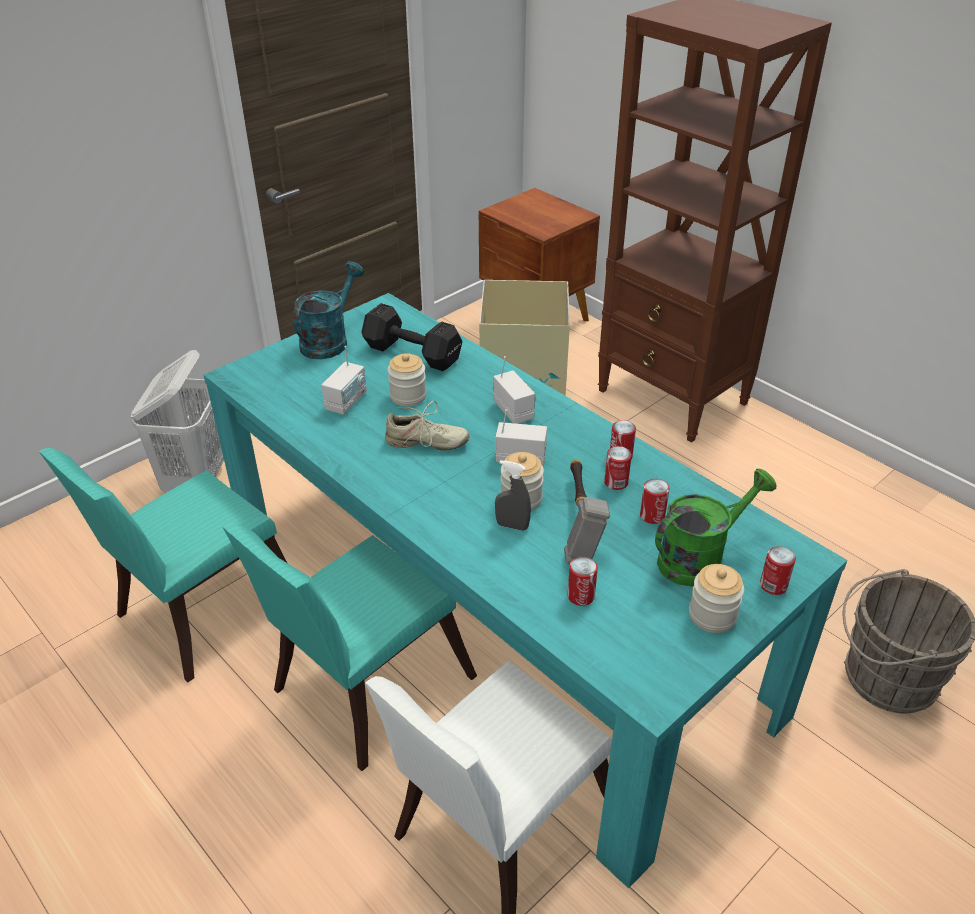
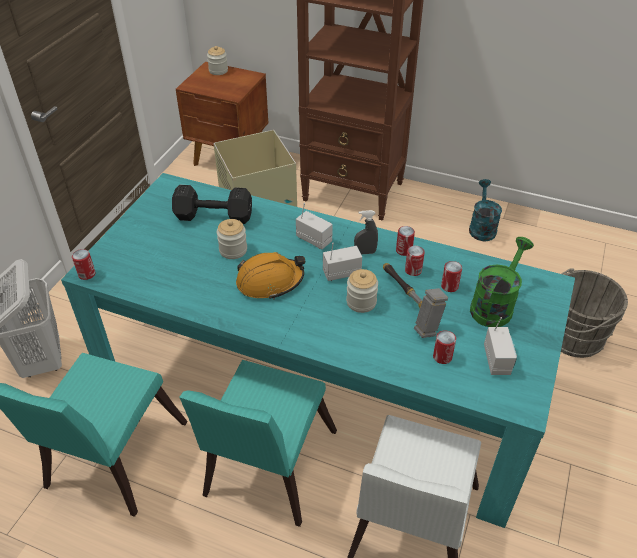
camera: 25 degrees left, 5 degrees up
turquoise watering can [293,261,364,359] -> turquoise watering can moved to [469,179,502,241]
radio [321,346,367,415] -> radio moved to [484,317,517,375]
beige shoe [385,401,470,451] -> orange hard hat [236,252,305,300]
grey spray bottle [495,460,531,531] -> grey spray bottle moved to [354,210,378,255]
jar [689,564,744,633] -> jar moved to [207,46,228,75]
can [760,546,796,595] -> can moved to [72,249,96,280]

